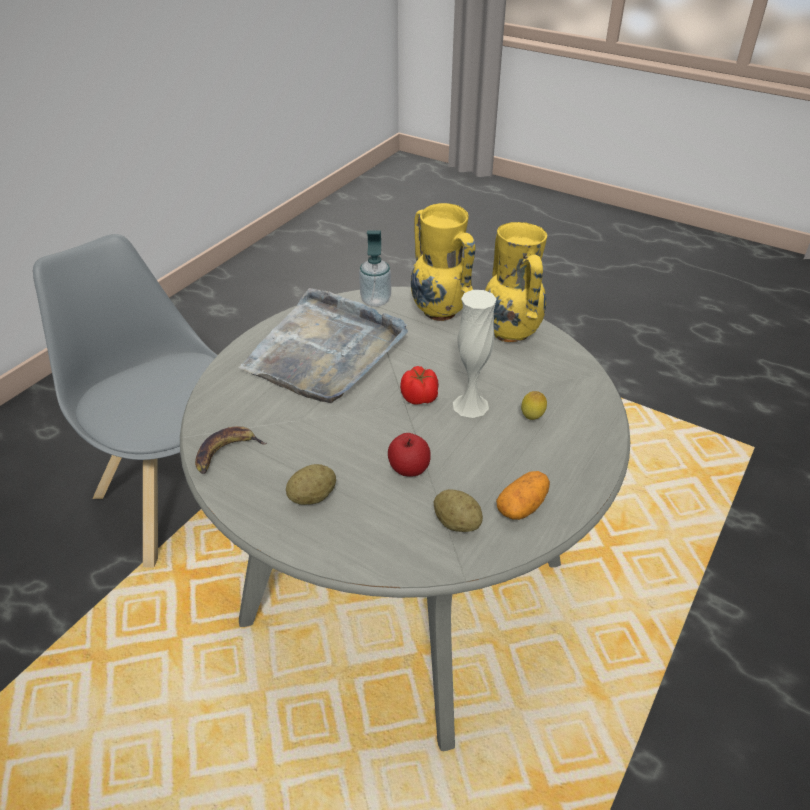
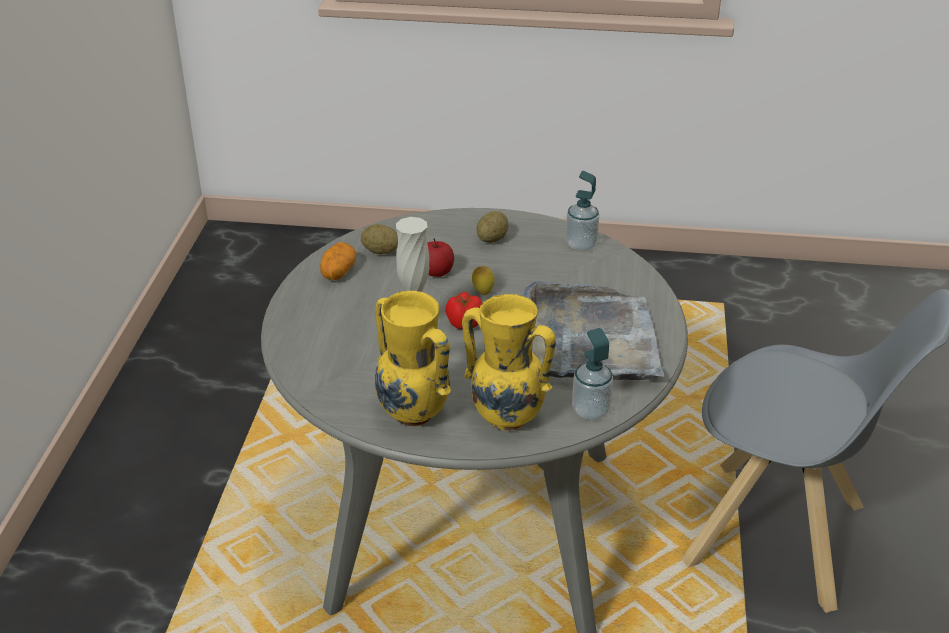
camera: 155 degrees right, 5 degrees down
banana [195,426,267,474] -> soap dispenser [566,171,599,252]
lemon [521,391,547,420] -> lemon moved to [472,266,495,295]

